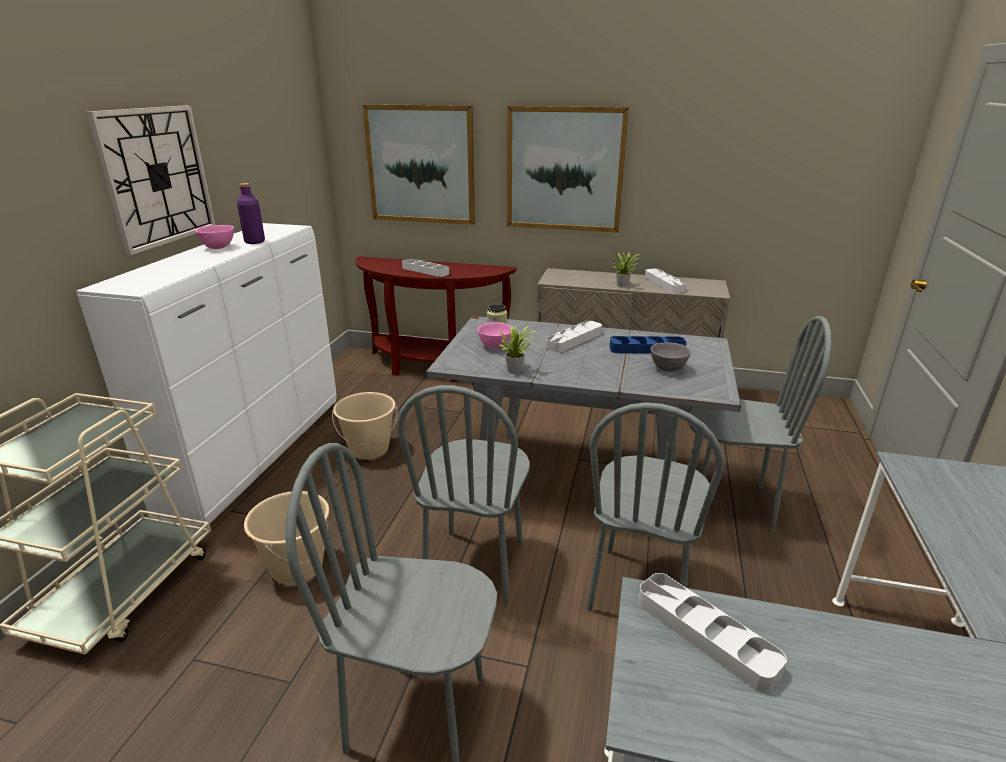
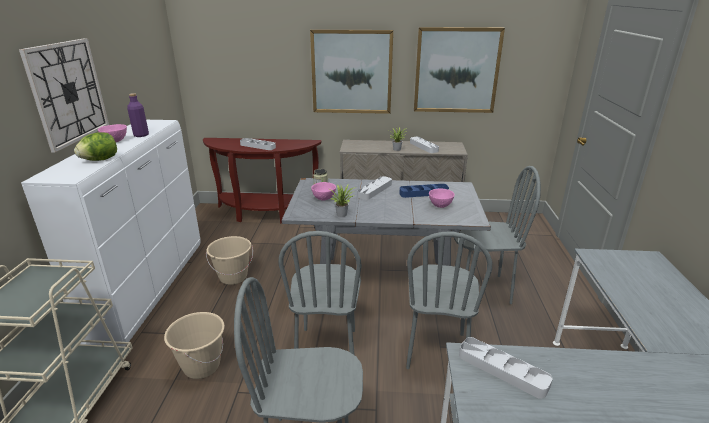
camera: 10 degrees left, 0 degrees up
picture [362,104,475,225] -> picture moved to [414,27,505,113]
grey bowl [651,342,691,372] -> pink bowl [429,188,455,208]
none -> lettuce [74,132,117,161]

